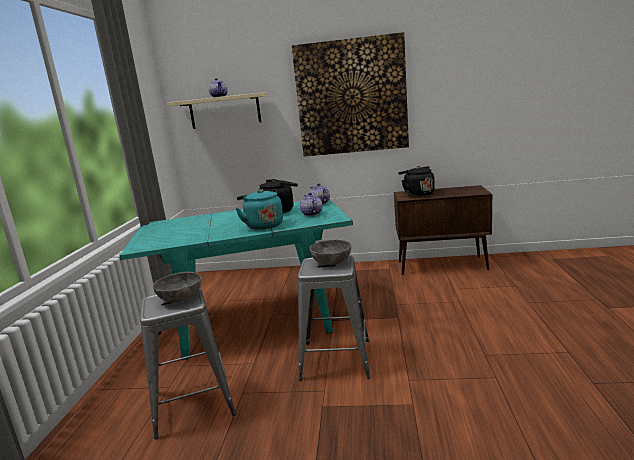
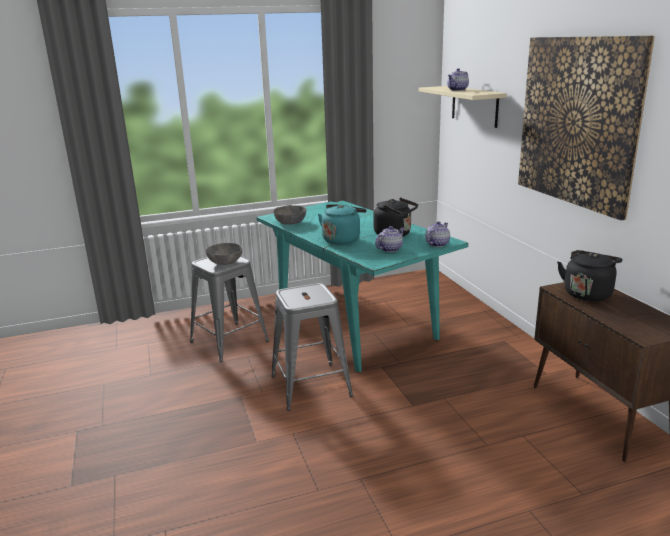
camera: 65 degrees right, 5 degrees up
grey bowl [309,240,351,265] -> grey bowl moved to [273,205,306,225]

